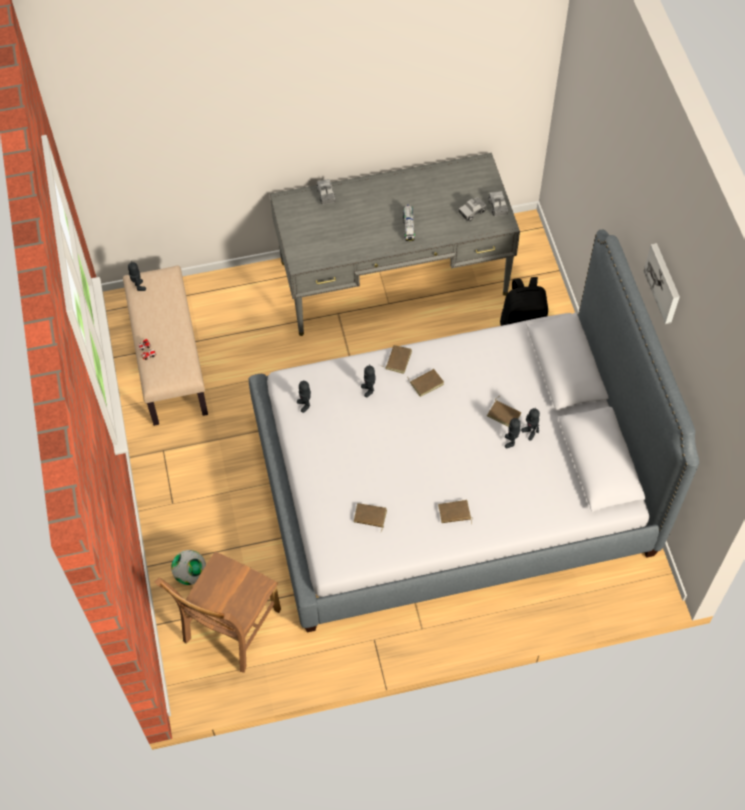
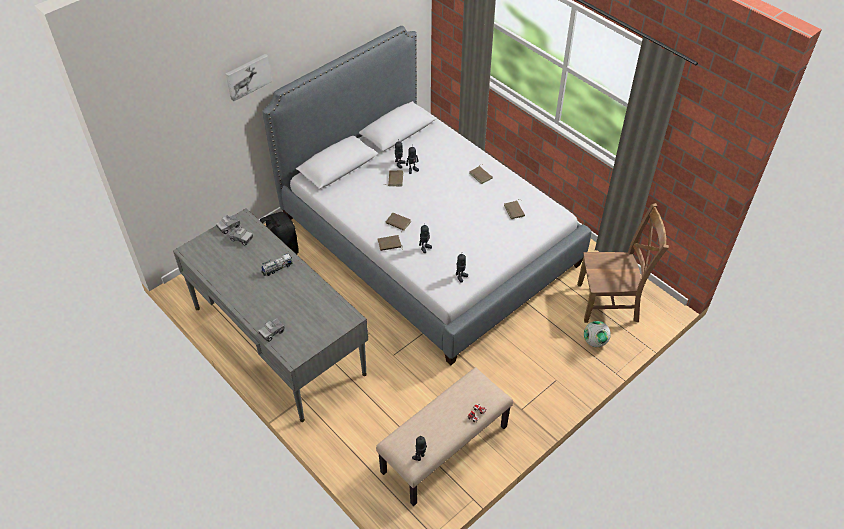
camera: 120 degrees left, 10 degrees down
picture [643,243,680,324] -> picture moved to [226,54,272,102]

